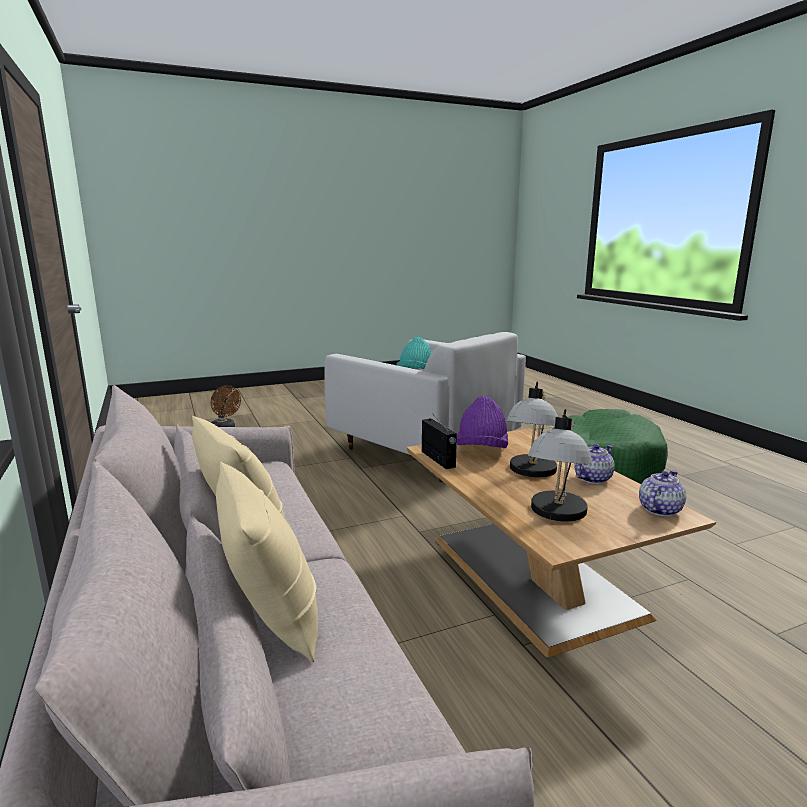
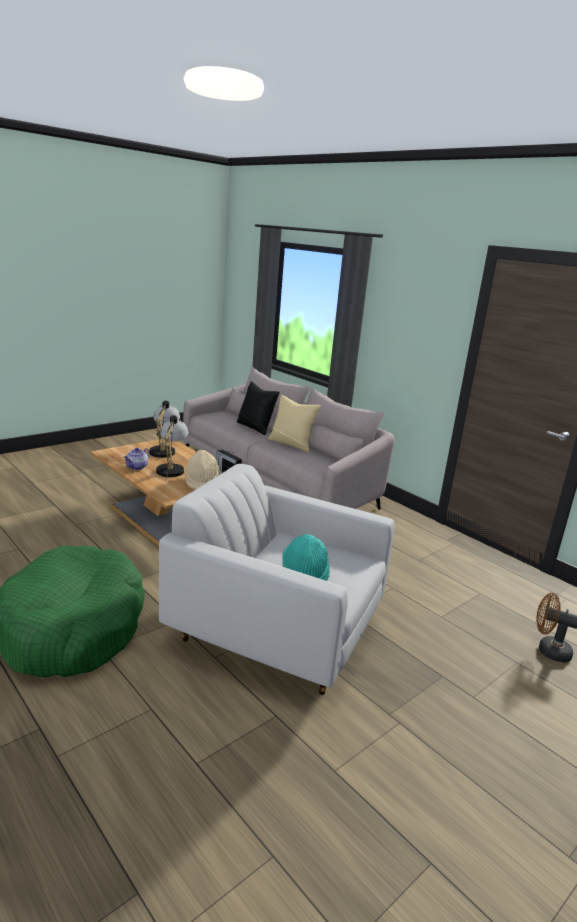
camera: 160 degrees right, 5 degrees up
beige pillow [216,462,318,662] -> black pillow [237,381,280,435]
purple hat [457,396,508,448] -> beige hat [185,450,220,490]
teapot [639,470,686,516] -> none

